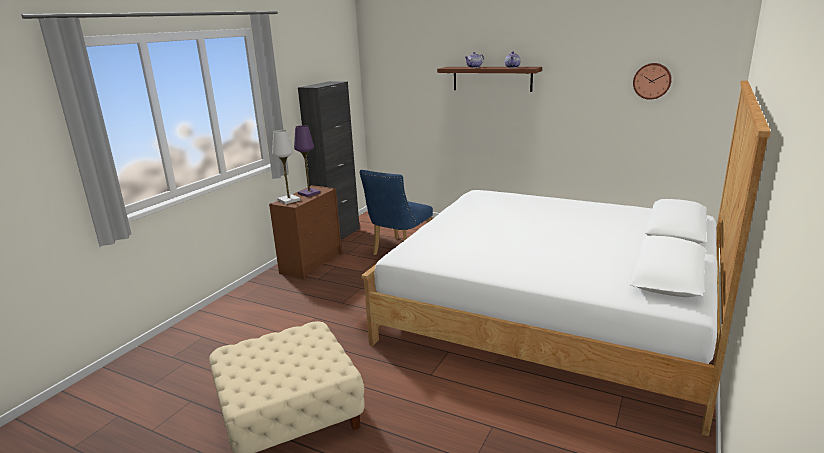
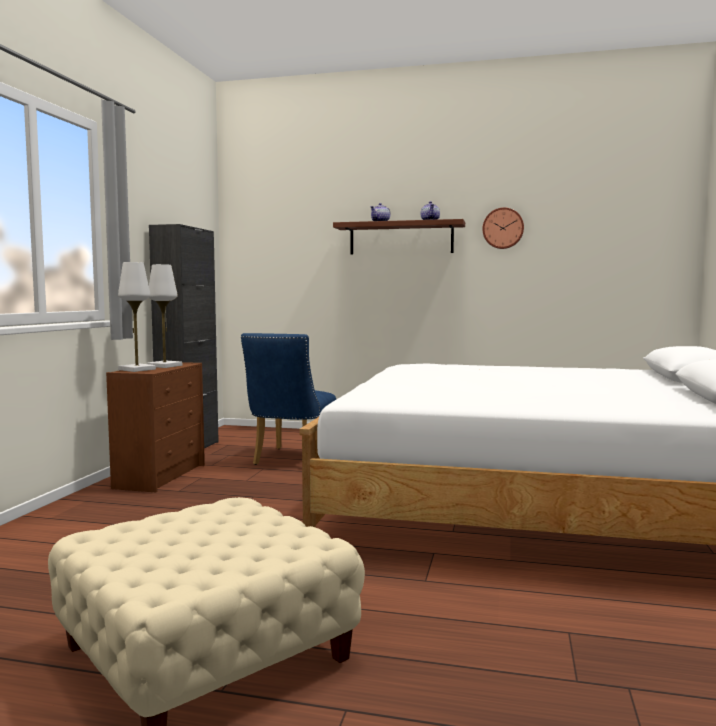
camera: 15 degrees left, 15 degrees down
purple table lamp [294,125,321,197] -> white table lamp [147,264,182,368]
wall clock [633,63,672,100] -> wall clock moved to [482,207,524,249]

